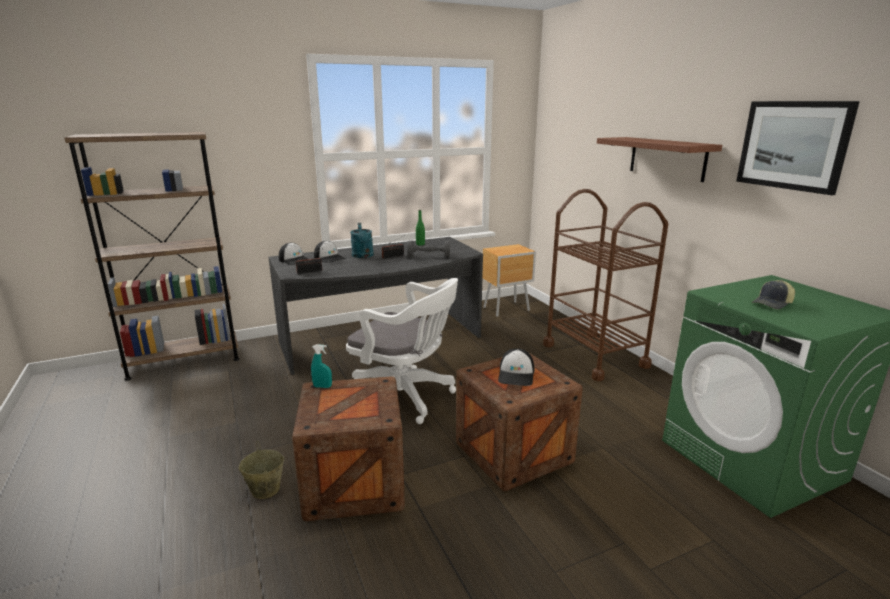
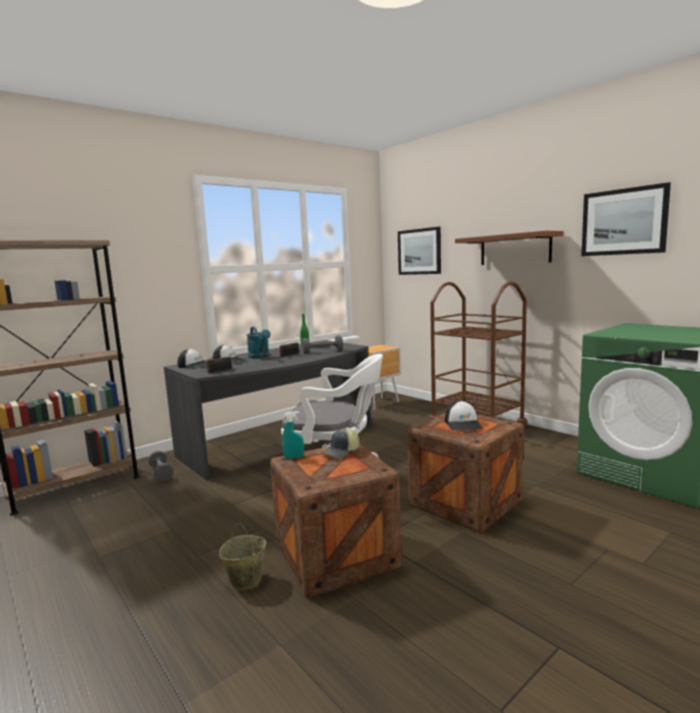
camera: 15 degrees left, 10 degrees down
cap [752,280,795,309] -> cap moved to [322,428,360,458]
none -> grey dumbbell [148,451,174,482]
none -> picture [398,227,441,275]

